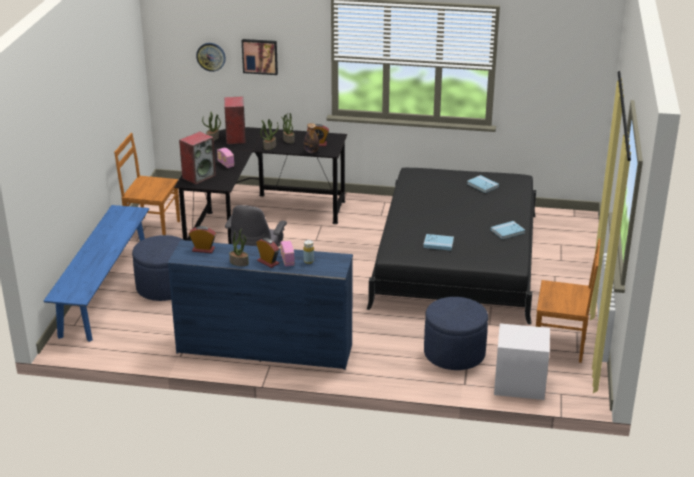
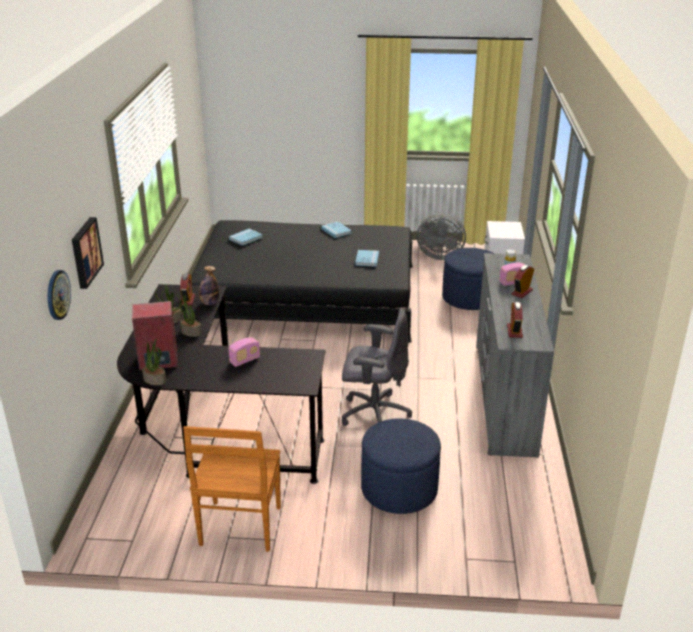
camera: 95 degrees left, 0 degrees up
blue bench [44,205,149,342] -> none
blue dresser [168,240,353,370] -> grey dresser [476,253,554,458]
speaker [179,131,216,185] -> none
potted plant [229,228,249,266] -> none
brown chair [536,238,601,363] -> grey fan [417,213,466,260]

